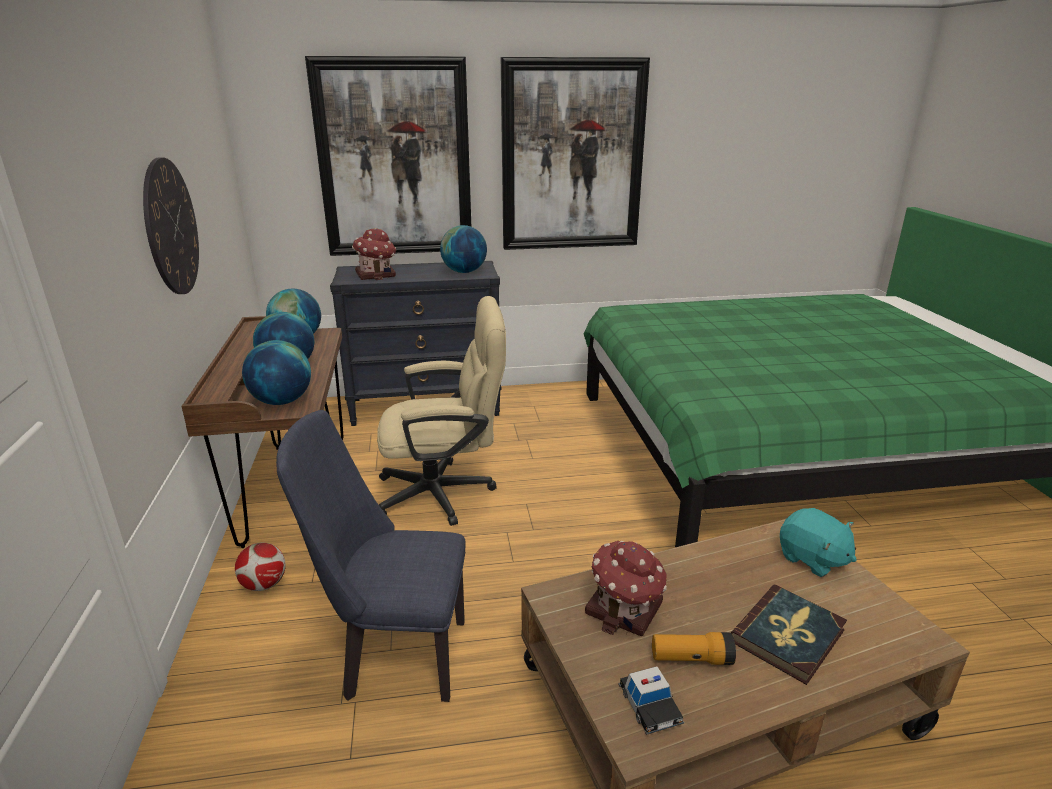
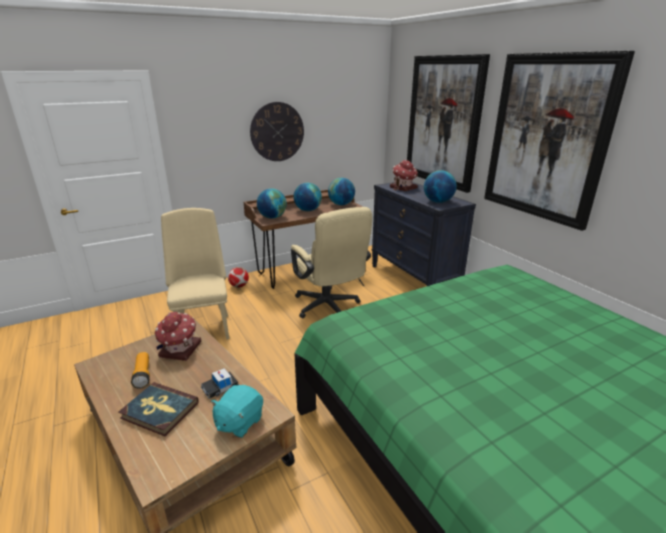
camera: 70 degrees right, 0 degrees up
blue chair [276,410,466,702] -> beige chair [161,208,229,339]
toy car [618,666,684,735] -> toy car moved to [201,368,239,399]

